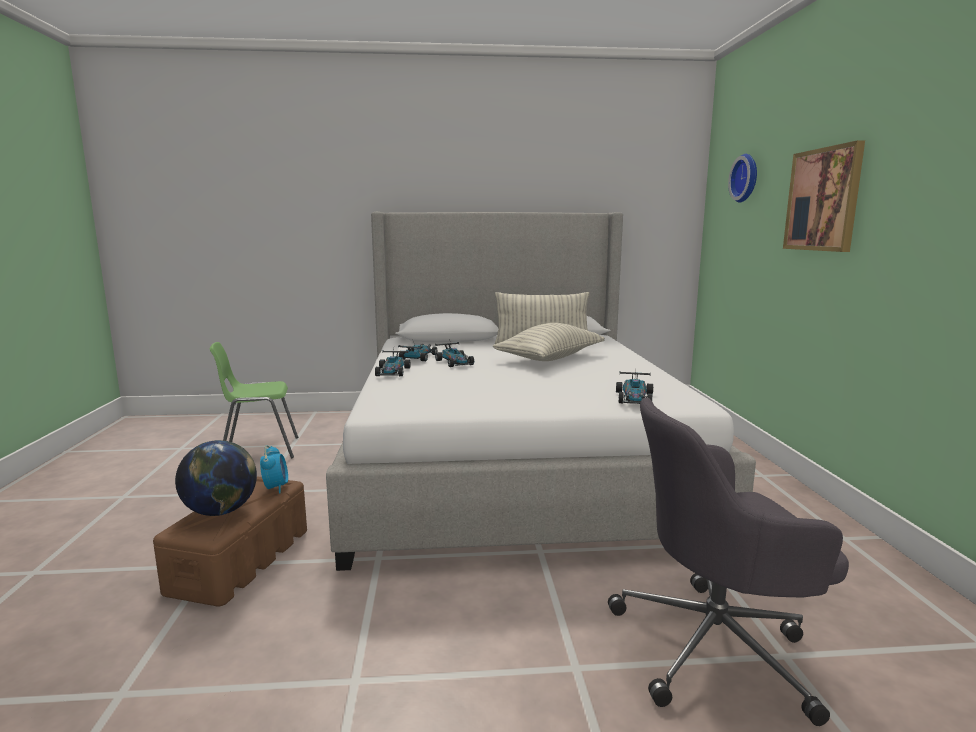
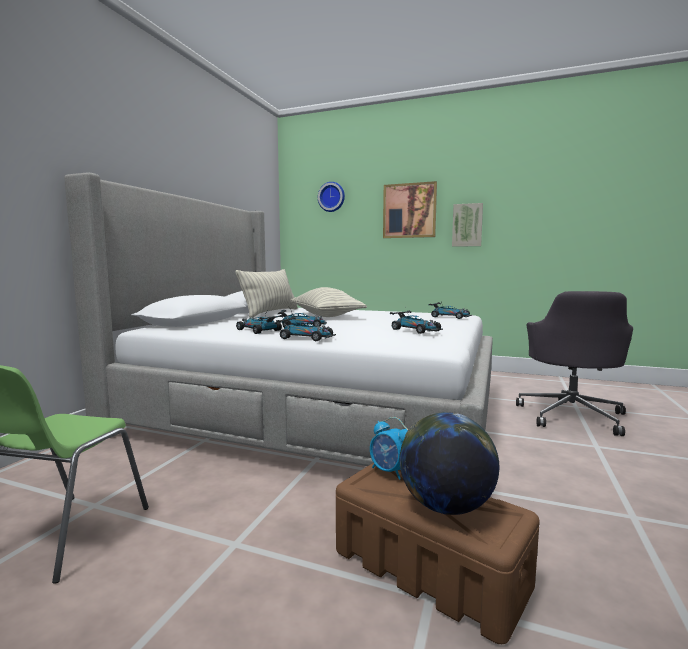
camera: 65 degrees left, 5 degrees down
alarm clock [260,445,288,493] -> alarm clock turned 150 degrees counterclockwise [370,417,409,480]
none -> toy car [390,311,443,334]
none -> picture [452,203,483,247]

